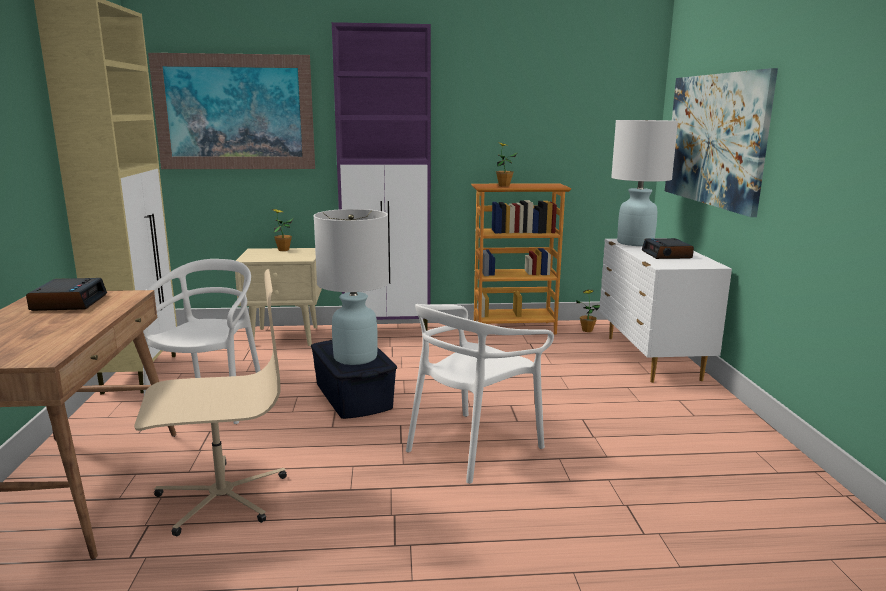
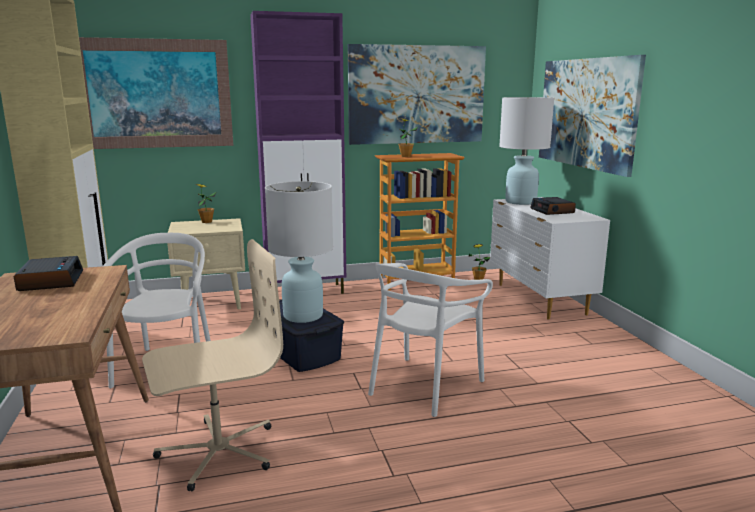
camera: 10 degrees left, 0 degrees up
none -> picture [348,44,486,145]

